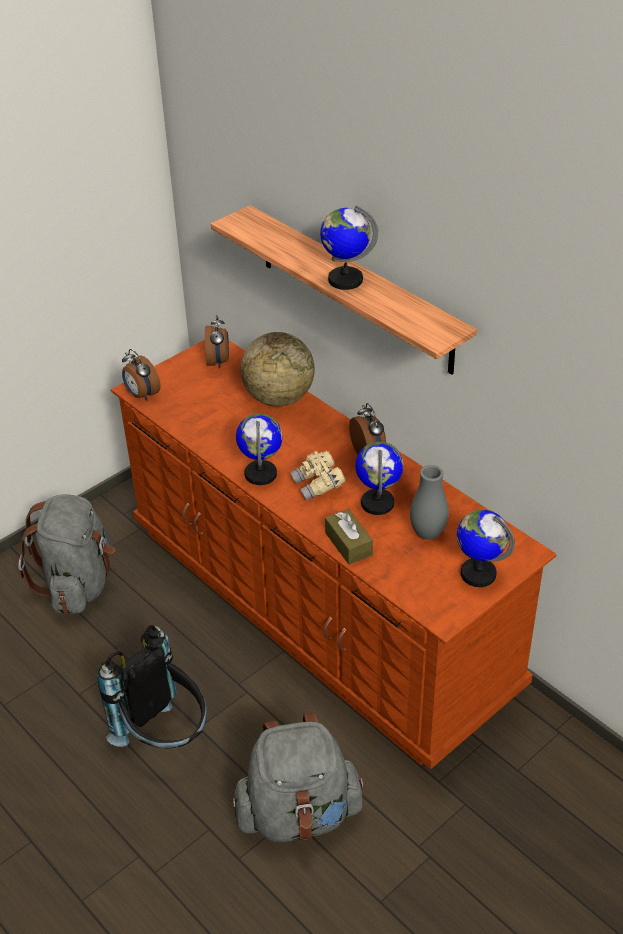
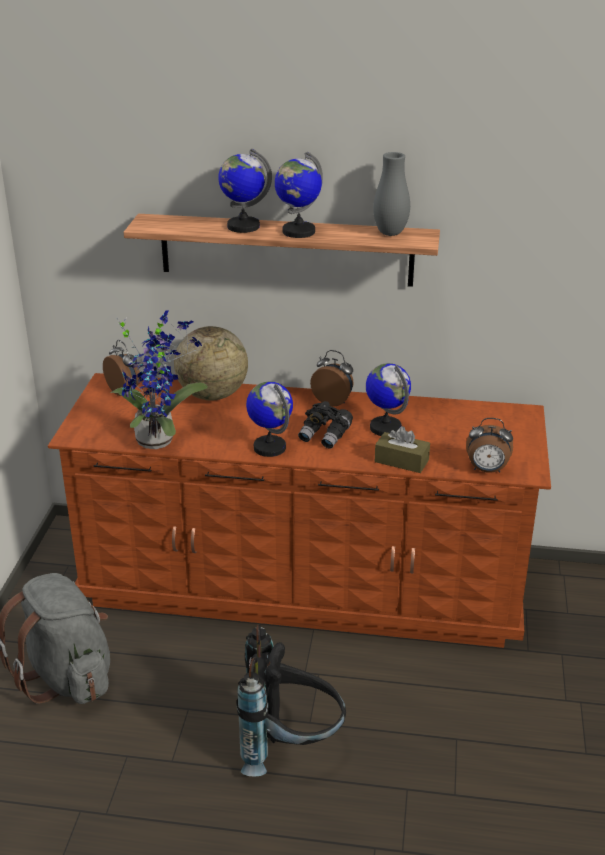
camera: 40 degrees left, 10 degrees down
alarm clock [122,349,161,401] -> alarm clock moved to [466,418,513,473]
grey backpack [232,713,366,842] -> none
beige binoculars [290,451,346,501] -> black binoculars [298,401,353,449]
grey vase [410,465,449,540] -> grey vase moved to [373,152,410,236]
globe [457,509,515,587] -> globe moved to [218,149,272,233]
none -> potted plant [110,311,208,449]

